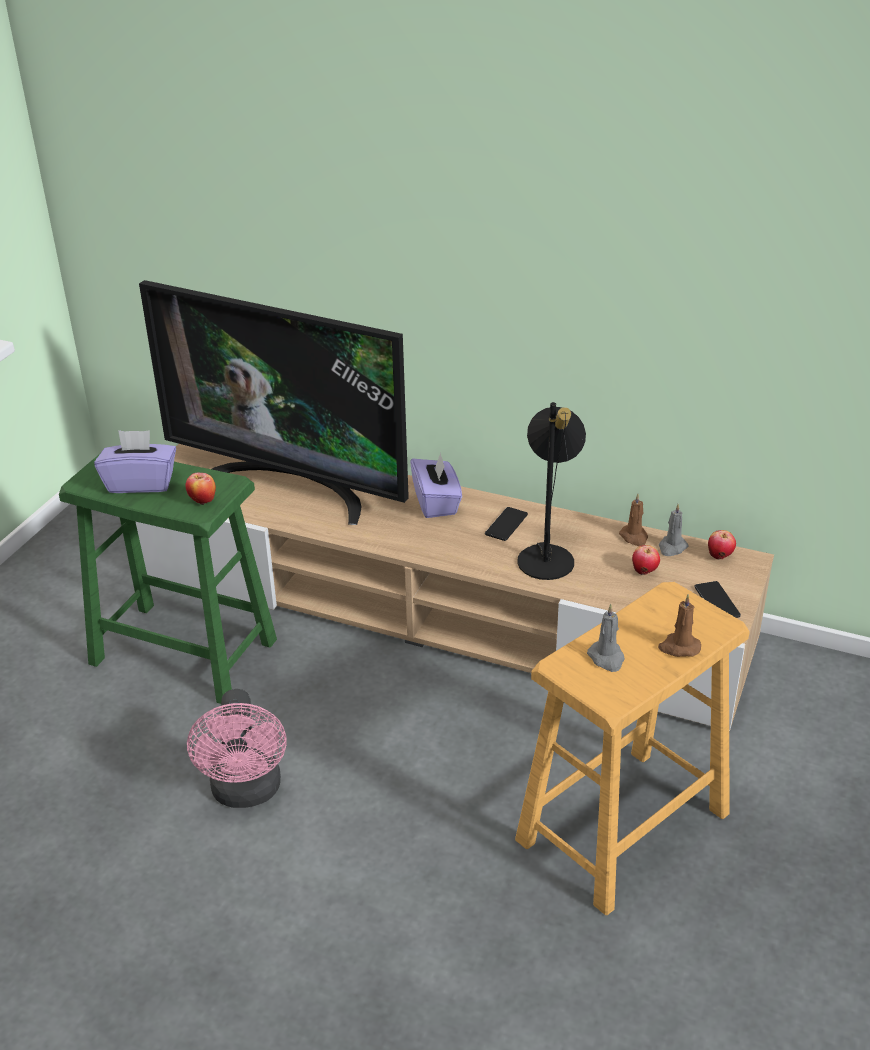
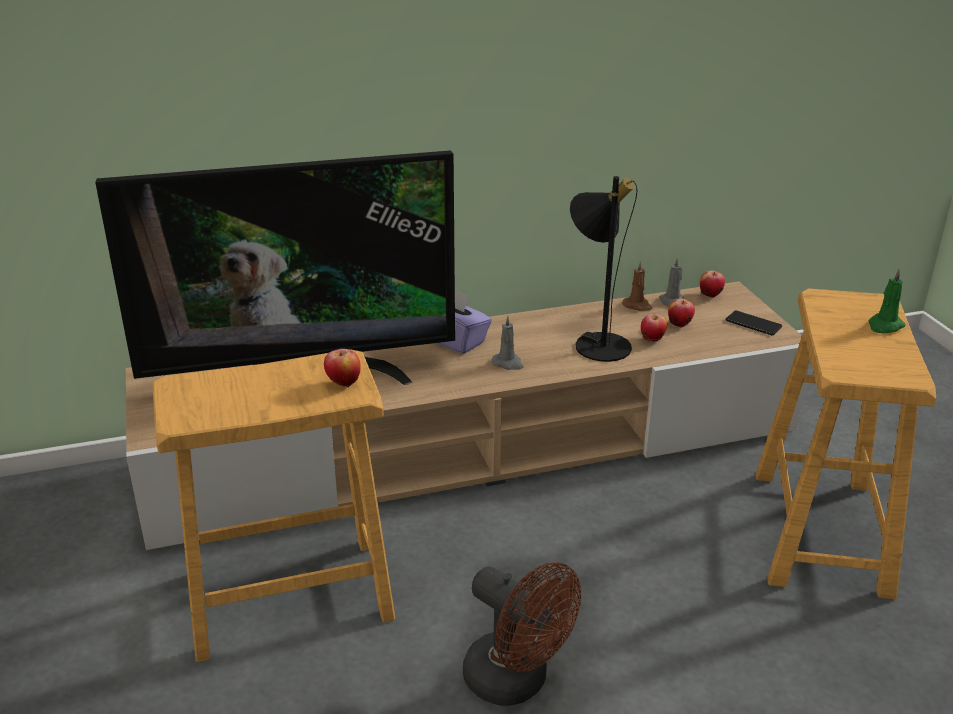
camera: 40 degrees left, 5 degrees down
green stool [59,454,277,704] -> brown stool [152,349,396,662]
purple tissue box [94,430,176,493] -> none
pink fan [187,689,287,808] -> brown fan [463,562,581,706]
phone [485,507,528,541] -> none
grey candle [587,604,625,672] -> grey candle moved to [491,316,524,370]
brown candle [658,594,701,657] -> green candle [868,268,905,333]
none -> apple [641,314,667,341]

